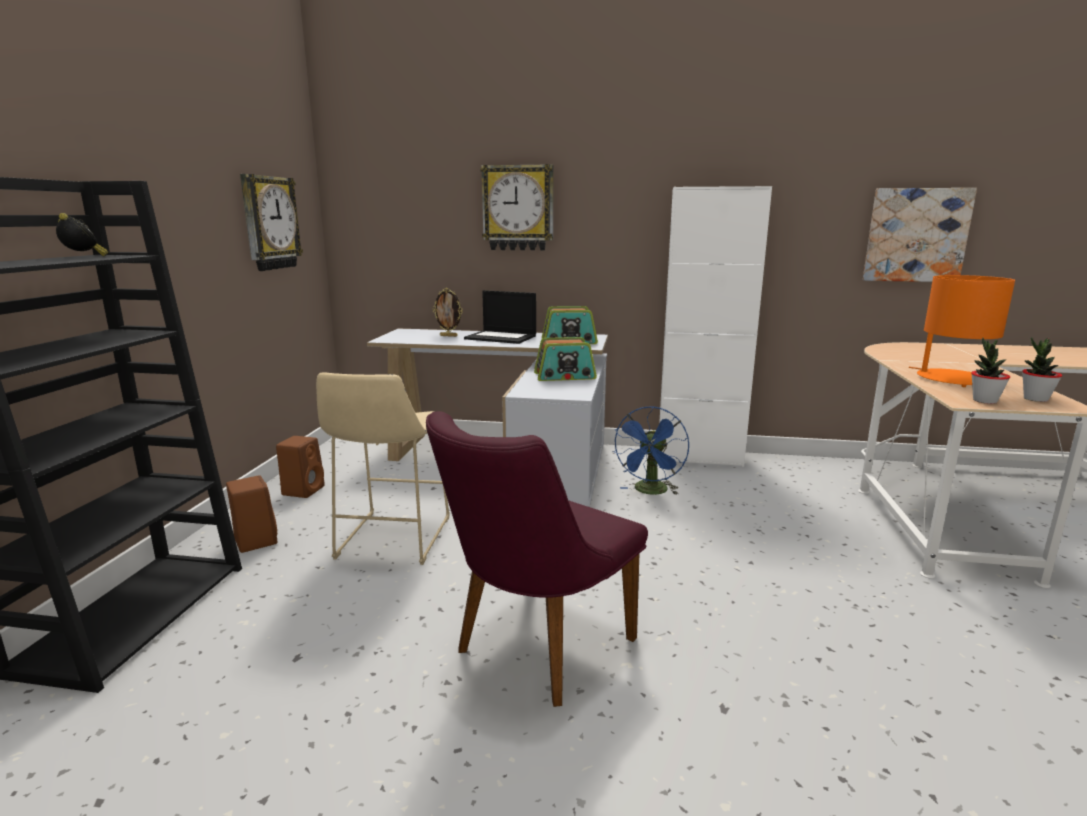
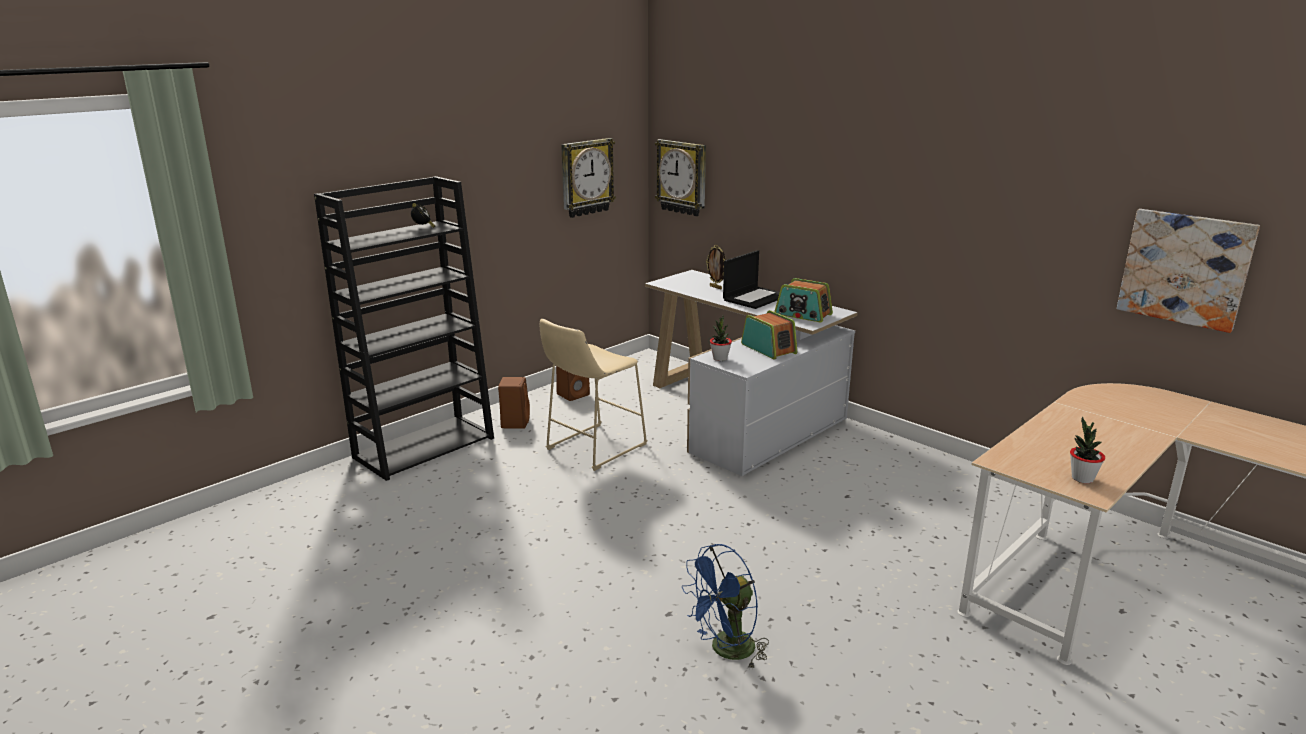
camera: 35 degrees right, 5 degrees up
purple chair [426,411,648,707] -> none
laptop [464,290,536,344] -> laptop turned 105 degrees counterclockwise [723,250,780,309]
wall clock [480,164,553,250] -> wall clock moved to [655,139,706,216]
radio [534,337,597,381] -> radio turned 150 degrees counterclockwise [741,310,797,360]
blue fan [612,407,689,495] -> blue fan moved to [682,544,769,668]
white cabinet [659,186,772,467] -> none
orange table lamp [909,275,1015,387] -> none
potted plant [971,338,1010,404] -> potted plant moved to [710,316,732,361]

